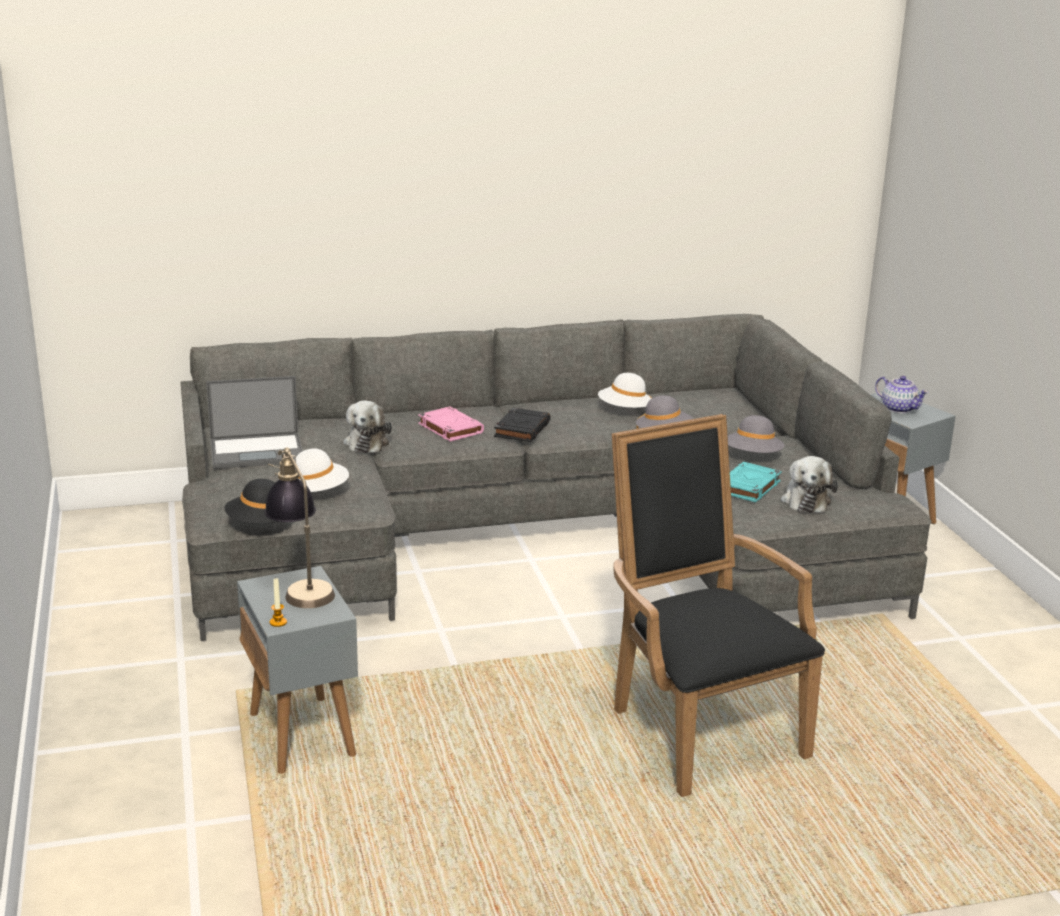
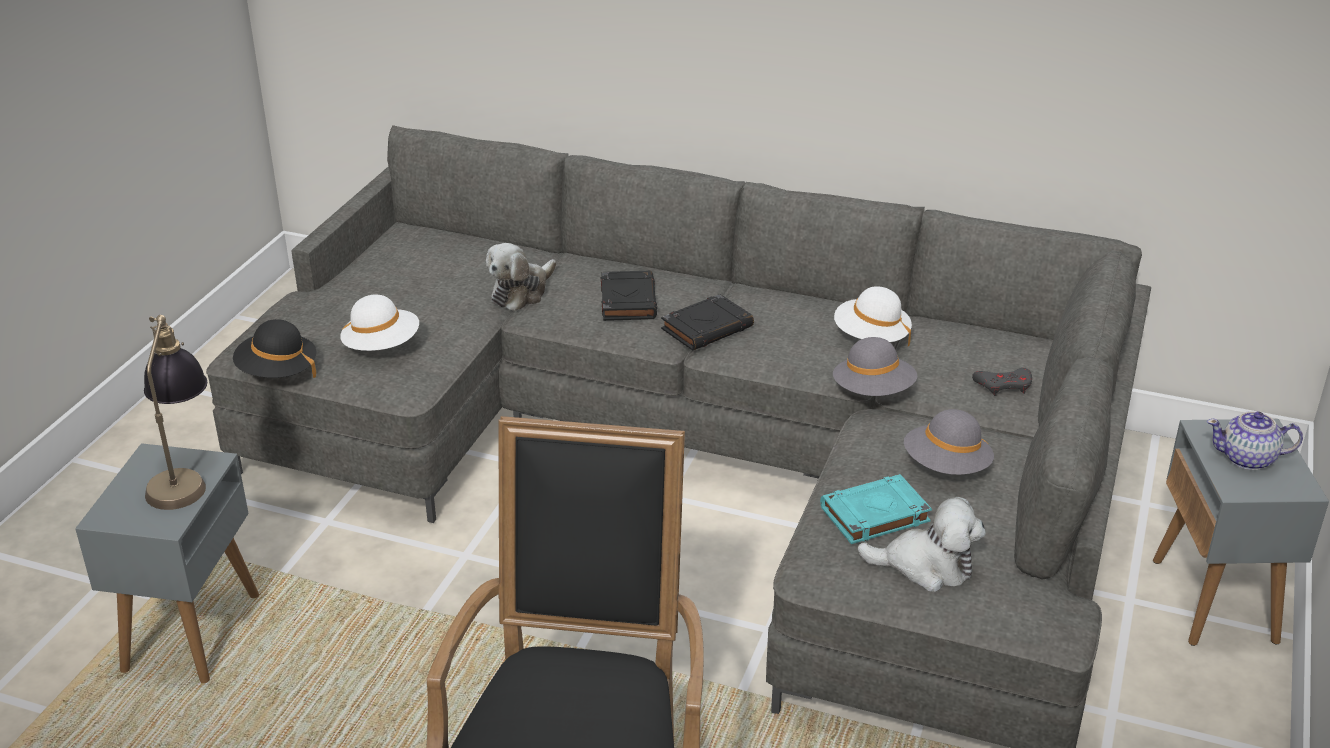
camera: 35 degrees right, 10 degrees up
laptop [206,376,302,469] -> none
candle [270,578,287,627] -> none
pink book [418,406,484,442] -> black book [601,271,657,321]
plush toy [781,456,838,513] -> plush toy turned 120 degrees counterclockwise [857,497,986,592]
teapot [875,376,929,413] -> teapot turned 105 degrees clockwise [1207,411,1303,470]
none -> grey game controller [972,368,1032,396]

